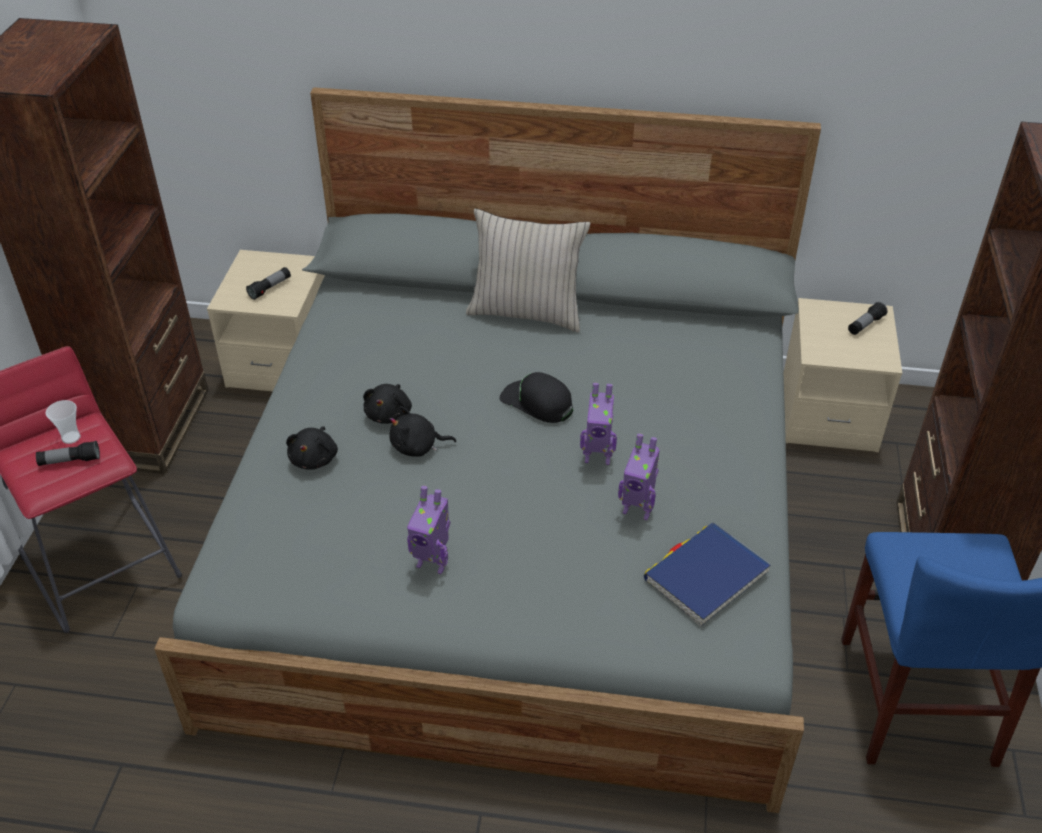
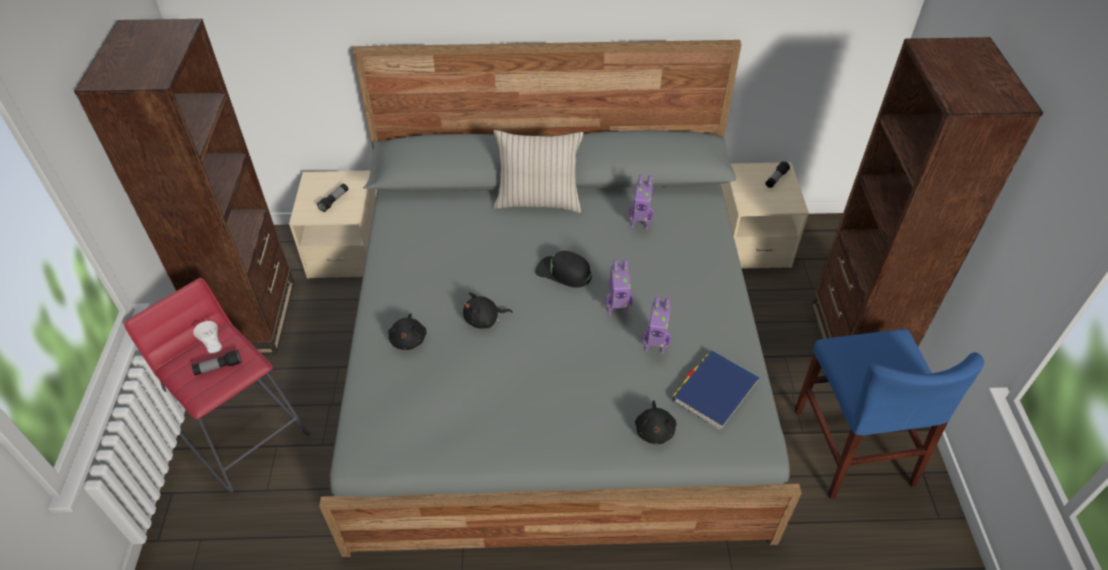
camera: 10 degrees left, 5 degrees up
black plush toy [363,384,412,424] -> black plush toy moved to [635,400,676,444]
toy robot [407,486,450,574] -> toy robot moved to [629,174,654,230]

